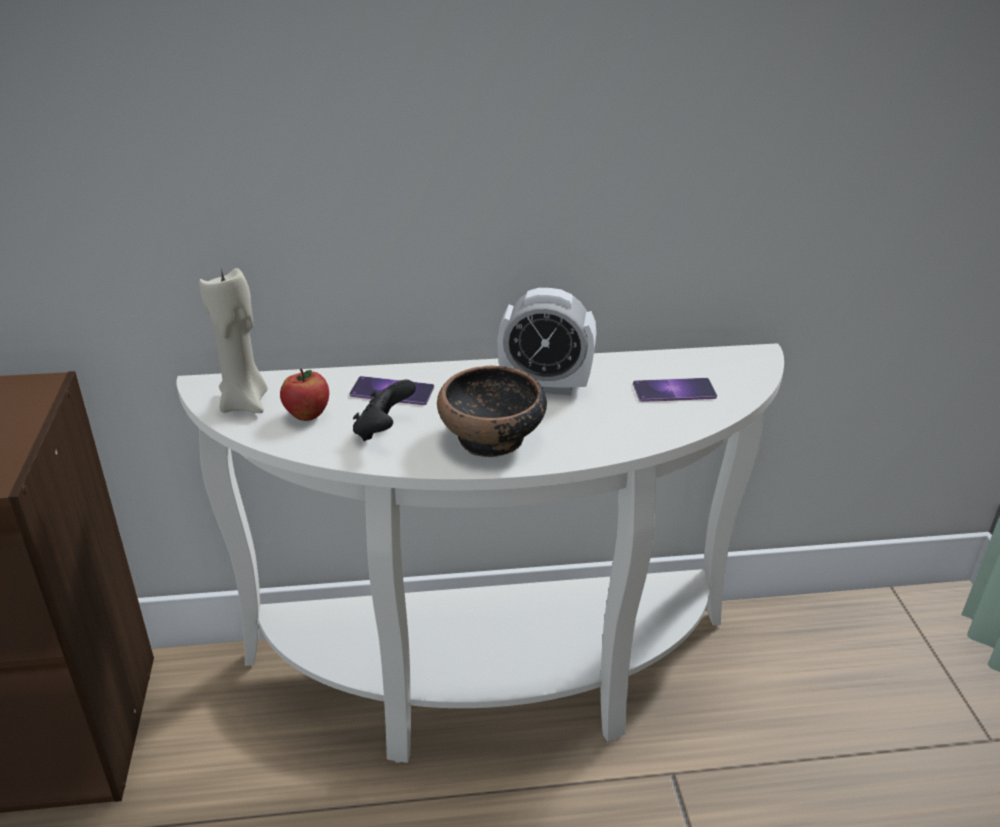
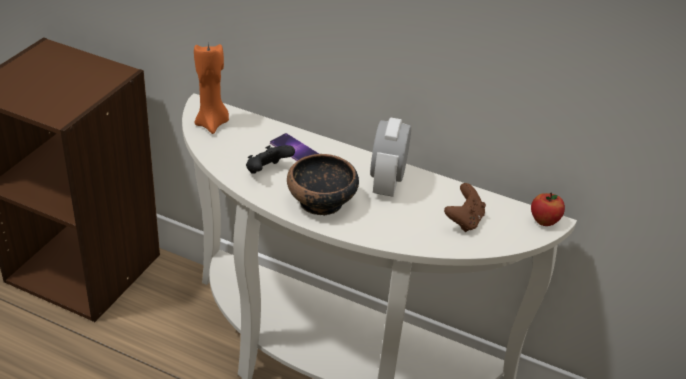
camera: 30 degrees right, 5 degrees up
beige candle [199,268,268,413] -> orange candle [194,43,229,134]
apple [280,368,329,421] -> apple moved to [531,193,565,226]
alarm clock [497,288,596,395] -> alarm clock turned 60 degrees clockwise [370,118,411,197]
phone [633,378,717,402] -> brown game controller [444,183,486,232]

